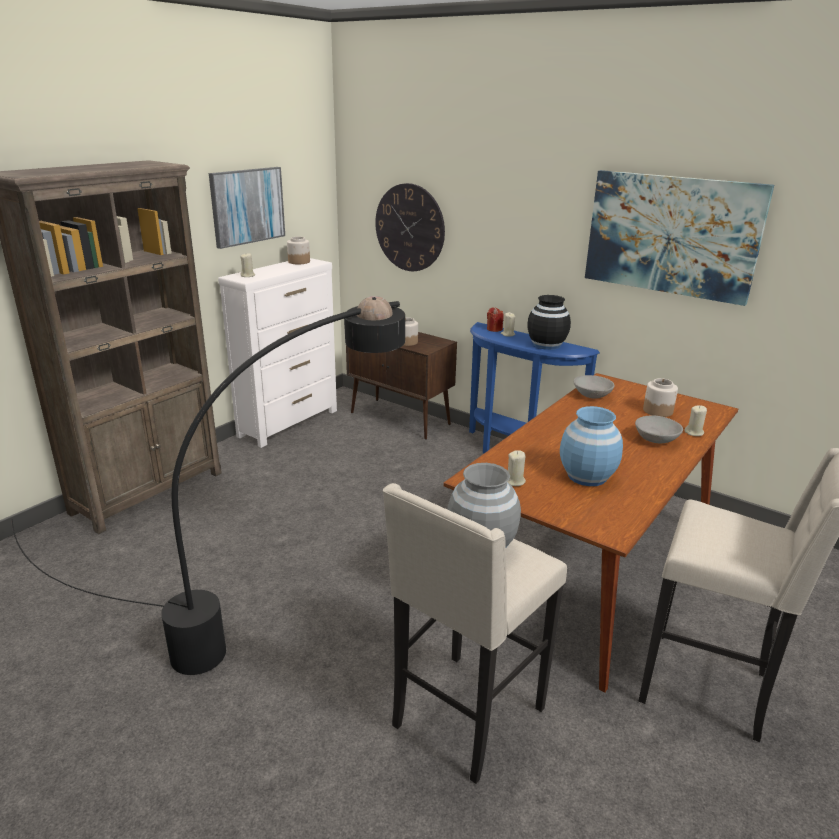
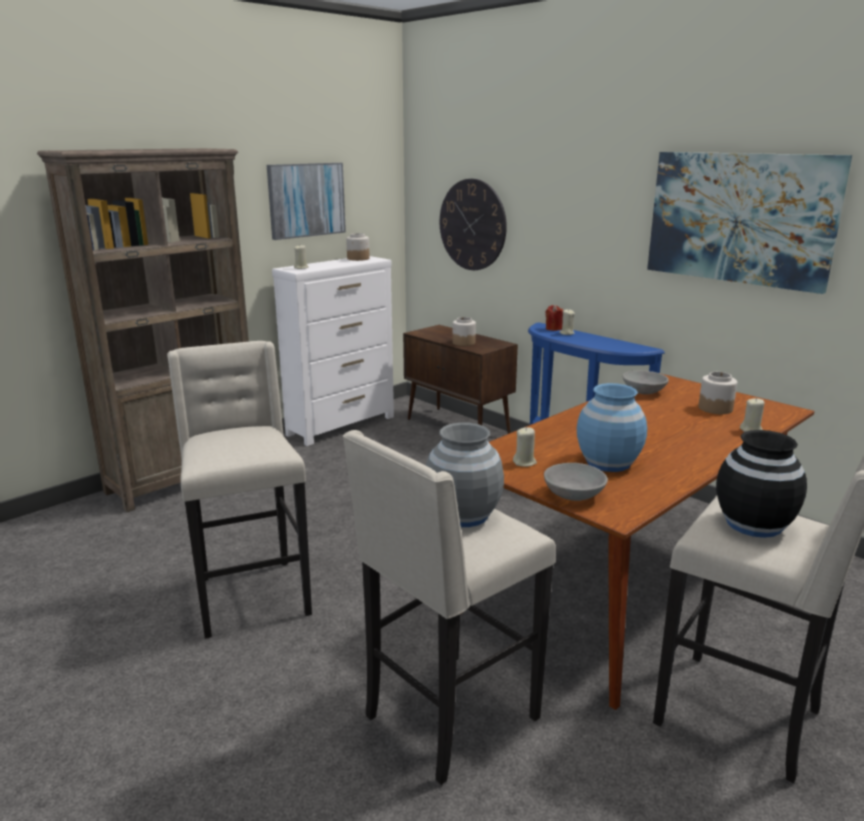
camera: 10 degrees right, 5 degrees down
black floor lamp [12,296,405,675] -> beige stool [167,341,312,639]
black vase [527,295,571,350] -> black vase moved to [716,430,807,538]
grey bowl [635,415,683,443] -> grey bowl moved to [544,463,608,501]

